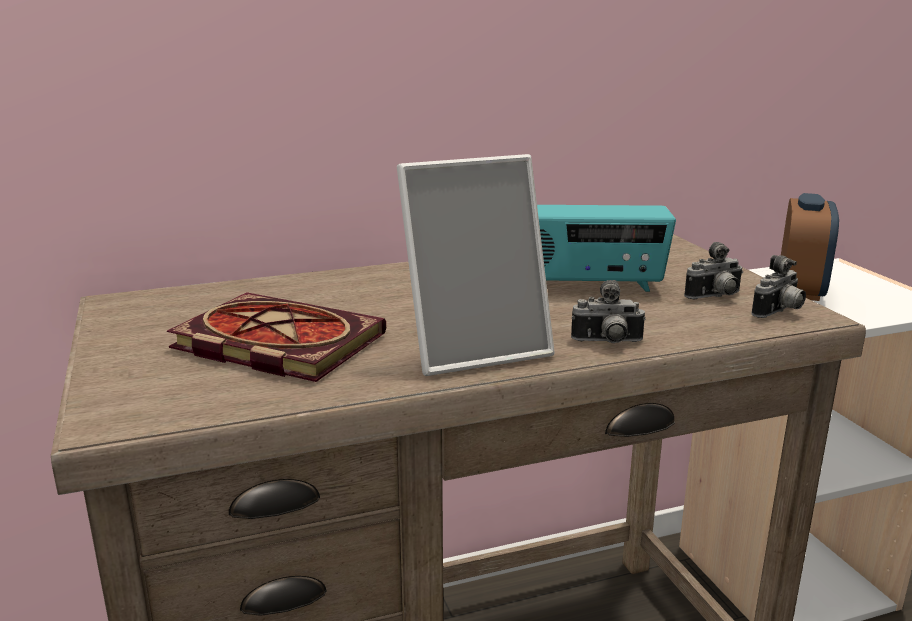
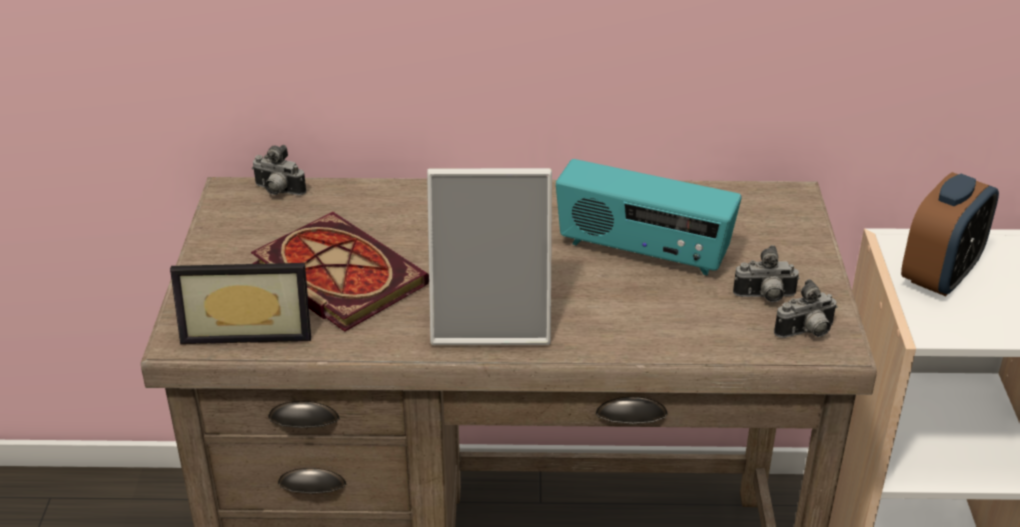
camera: 20 degrees right, 15 degrees up
camera [571,280,646,343] -> camera moved to [252,145,306,195]
none -> picture frame [170,263,311,344]

